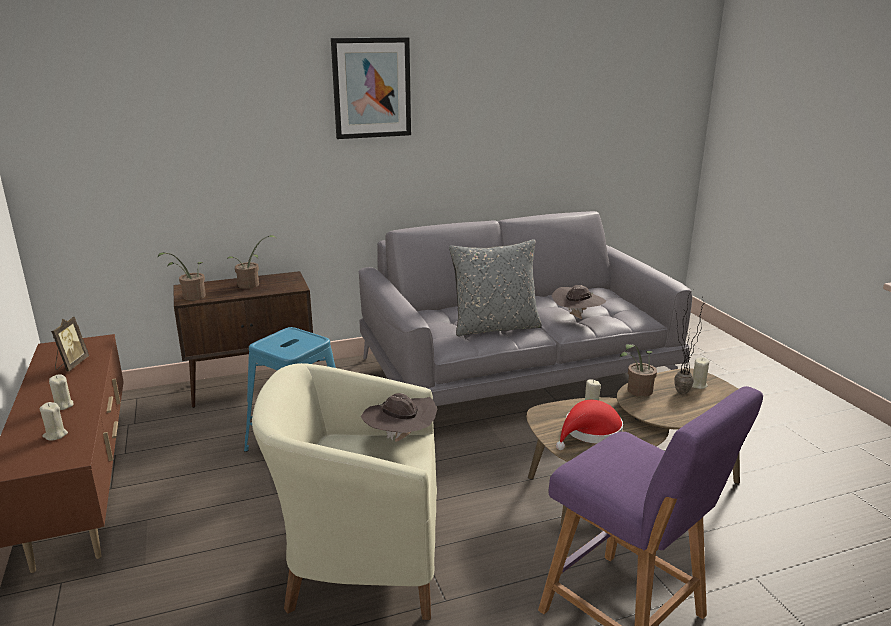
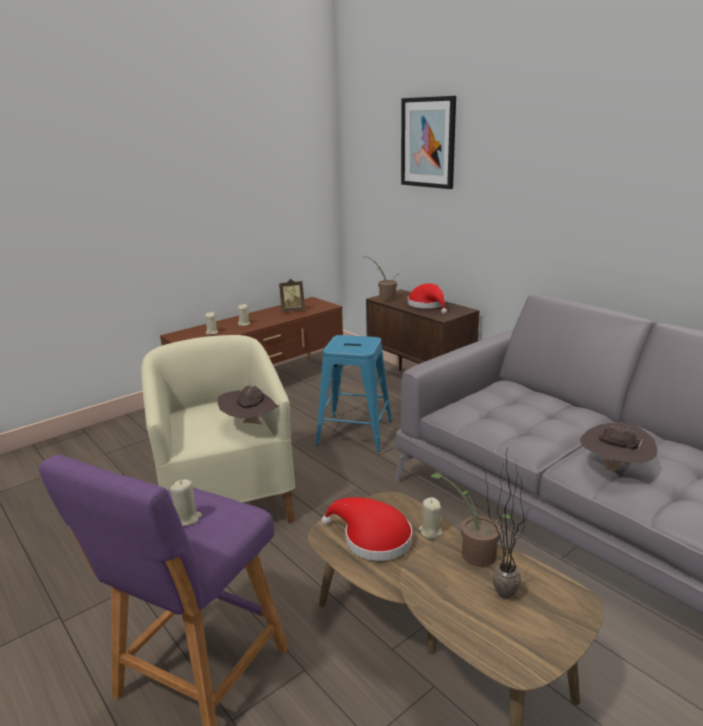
camera: 70 degrees right, 0 degrees up
potted plant [227,235,276,289] -> red hat [408,283,447,314]
picture [331,37,411,139] -> picture moved to [401,96,456,189]
grey pillow [449,239,542,336] -> none
beige candle [692,357,709,389] -> beige candle moved to [170,479,202,526]

